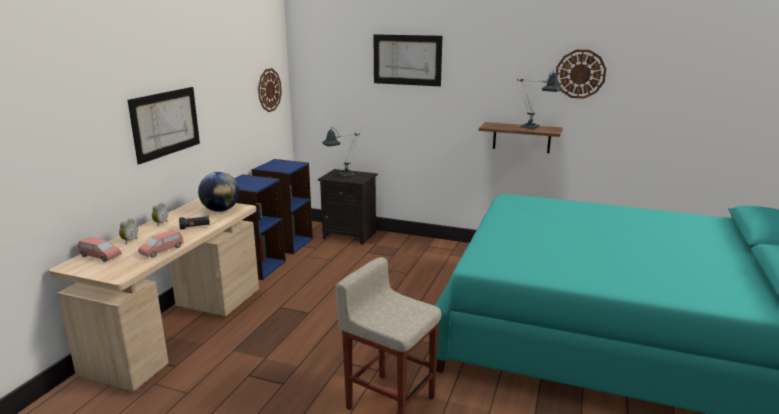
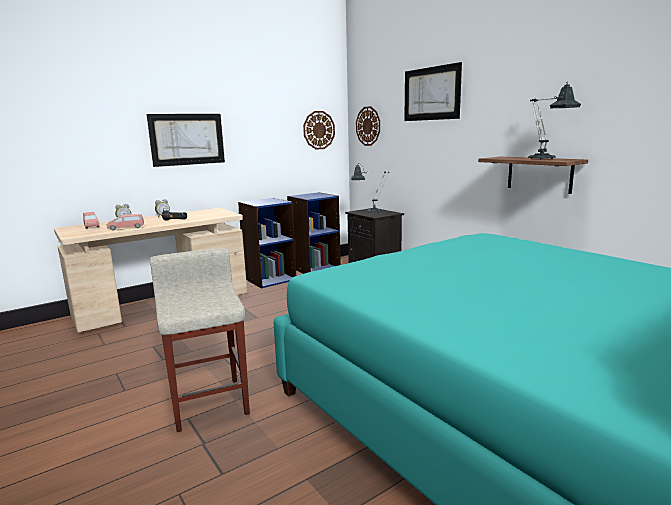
camera: 35 degrees right, 5 degrees down
globe [198,172,240,212] -> none
wall clock [556,50,606,99] -> wall clock moved to [356,106,380,146]

